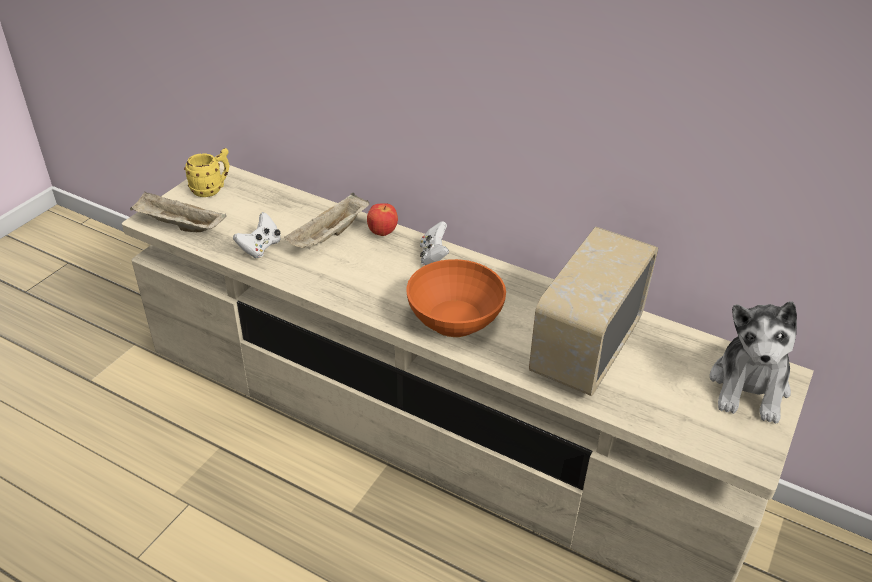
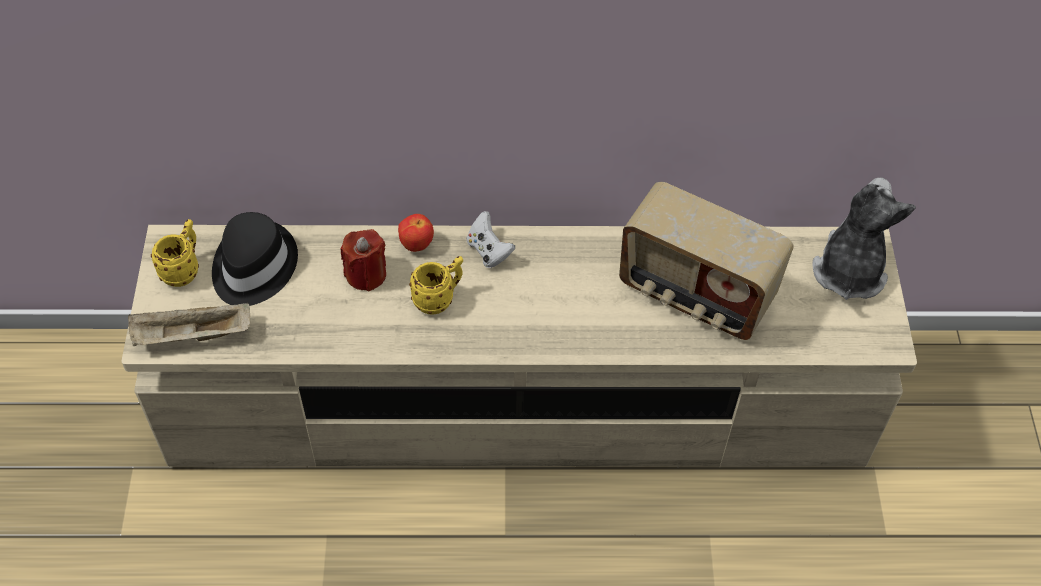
camera: 30 degrees left, 15 degrees up
white game controller [233,212,281,258] -> none
beige tray [284,193,369,249] -> red candle [341,229,386,291]
orange bowl [406,259,506,337] -> none
radio [529,227,658,396] -> radio turned 60 degrees counterclockwise [619,182,794,340]
plush toy [710,301,797,424] -> plush toy turned 150 degrees counterclockwise [812,177,916,300]
none -> black hat [212,212,298,306]
none -> yellow mug [409,256,463,314]

